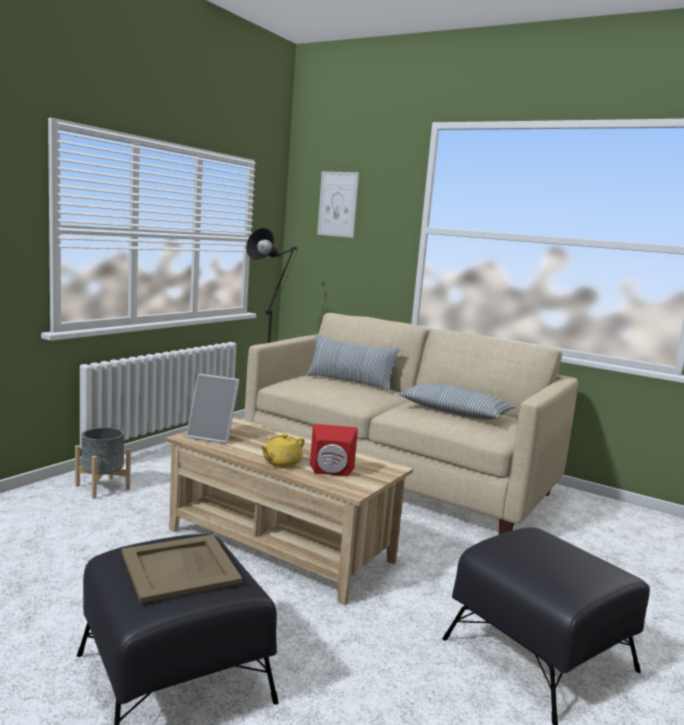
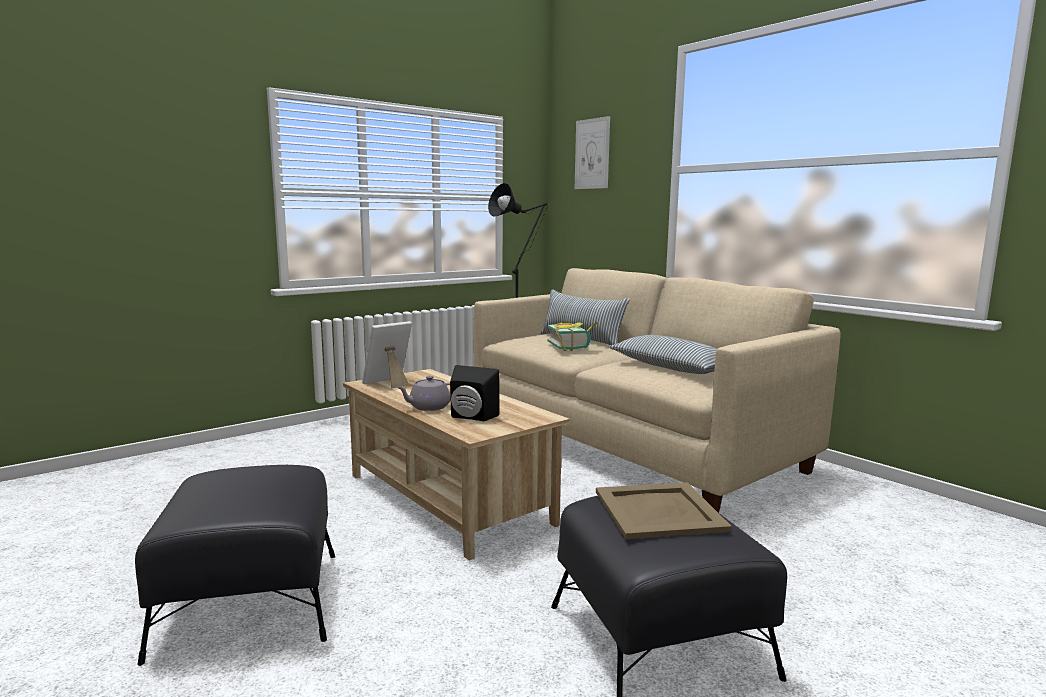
camera: 20 degrees right, 0 degrees up
grey planter [75,427,131,499] -> none
beige tray [122,534,243,603] -> beige tray moved to [596,482,732,539]
picture frame [186,374,240,444] -> picture frame turned 105 degrees clockwise [362,321,412,389]
yellow teapot [260,433,305,468] -> grey teapot [396,376,451,411]
red speaker [310,424,358,476] -> black speaker [450,365,499,421]
none -> book [547,322,598,351]

